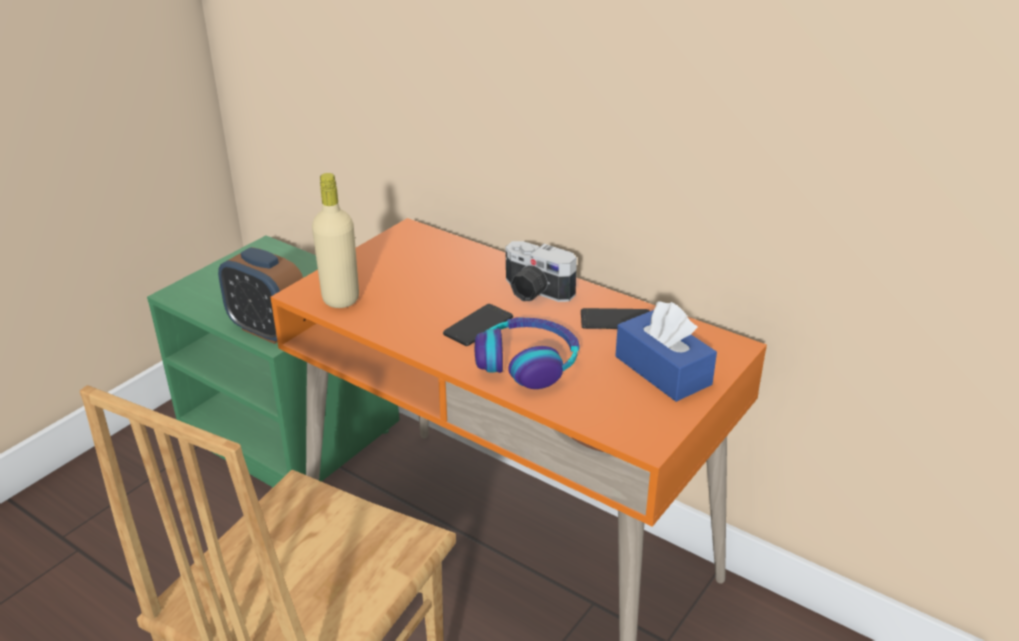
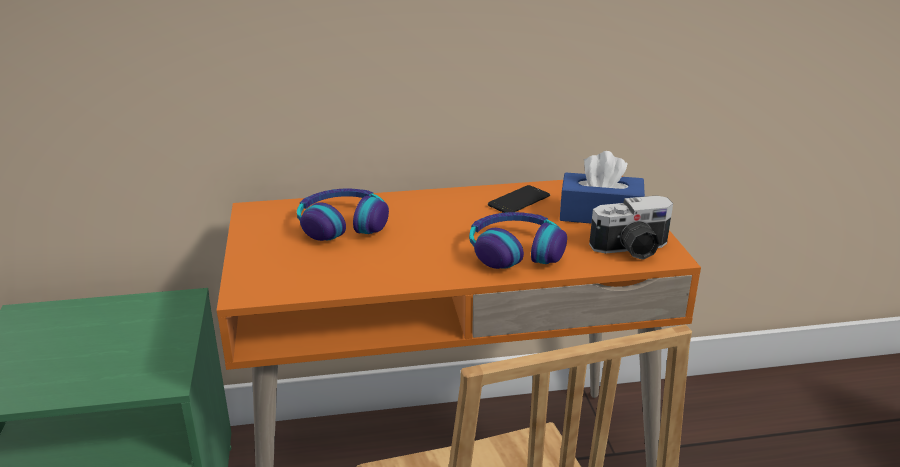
camera: 45 degrees left, 5 degrees down
alarm clock [218,247,303,344] -> none
beige bottle [312,173,359,308] -> none
phone [443,304,513,346] -> none
camera [505,241,577,302] -> camera moved to [589,195,673,260]
none -> headphones [297,189,389,241]

